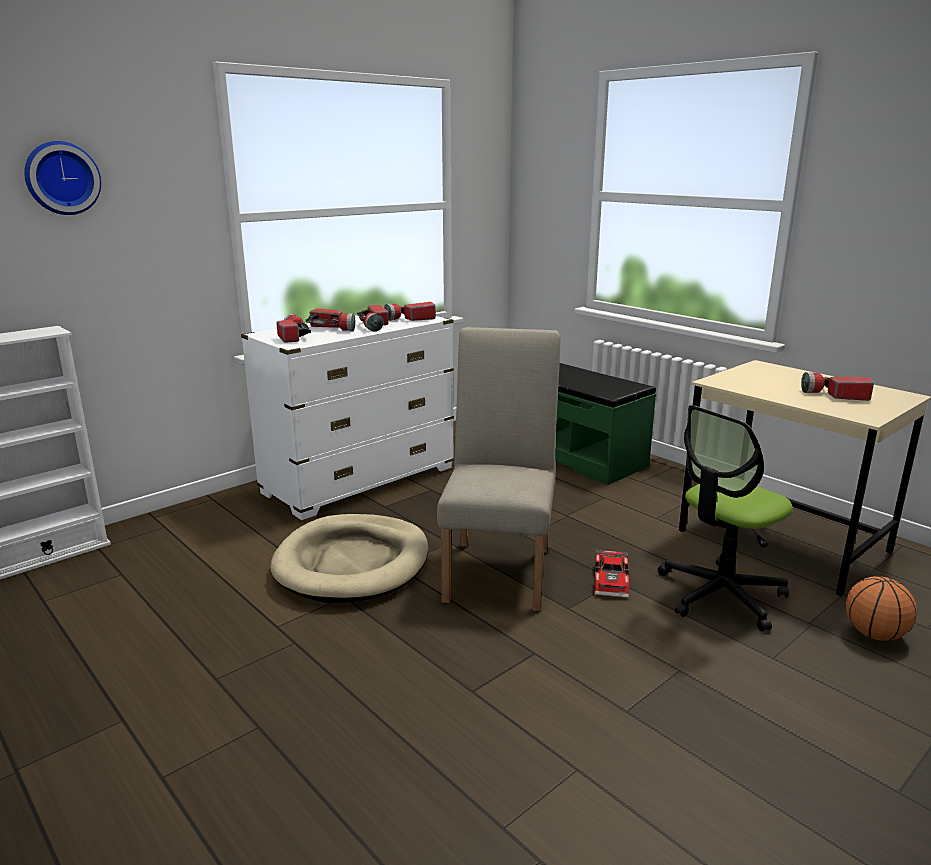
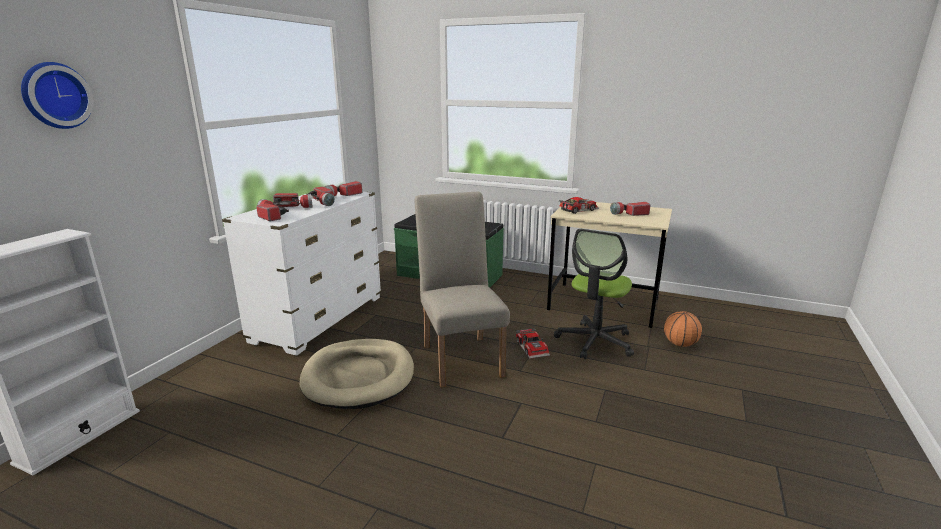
camera: 25 degrees left, 0 degrees up
none -> toy car [559,197,599,214]

